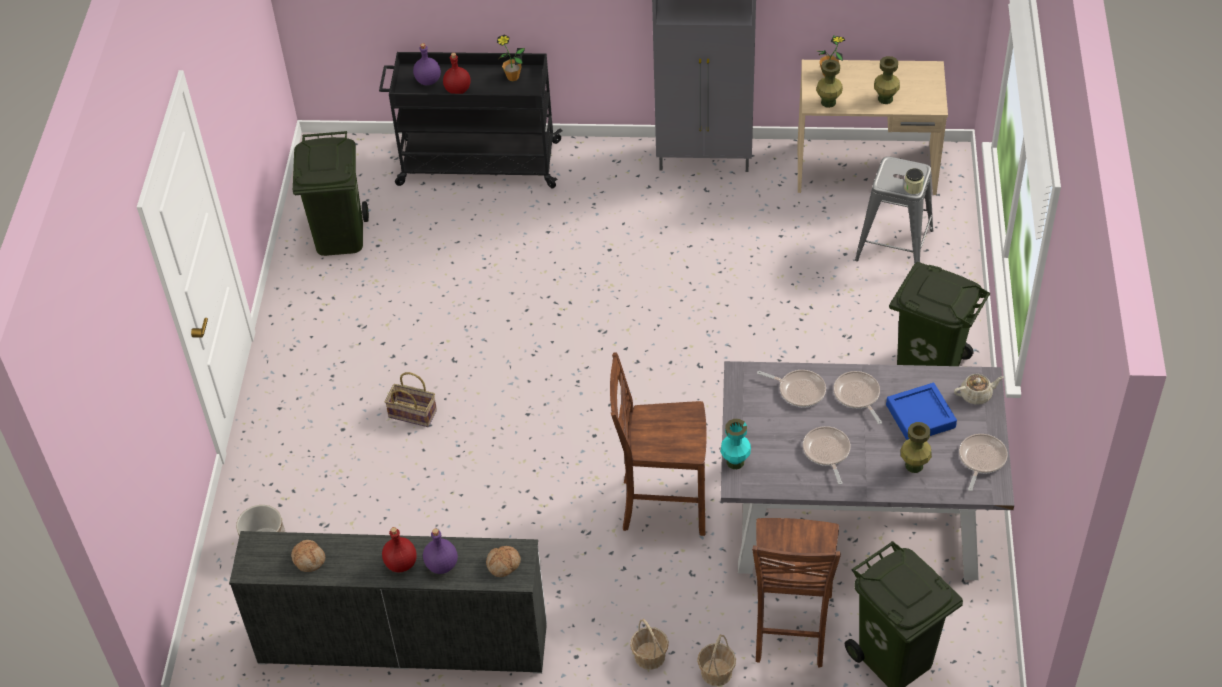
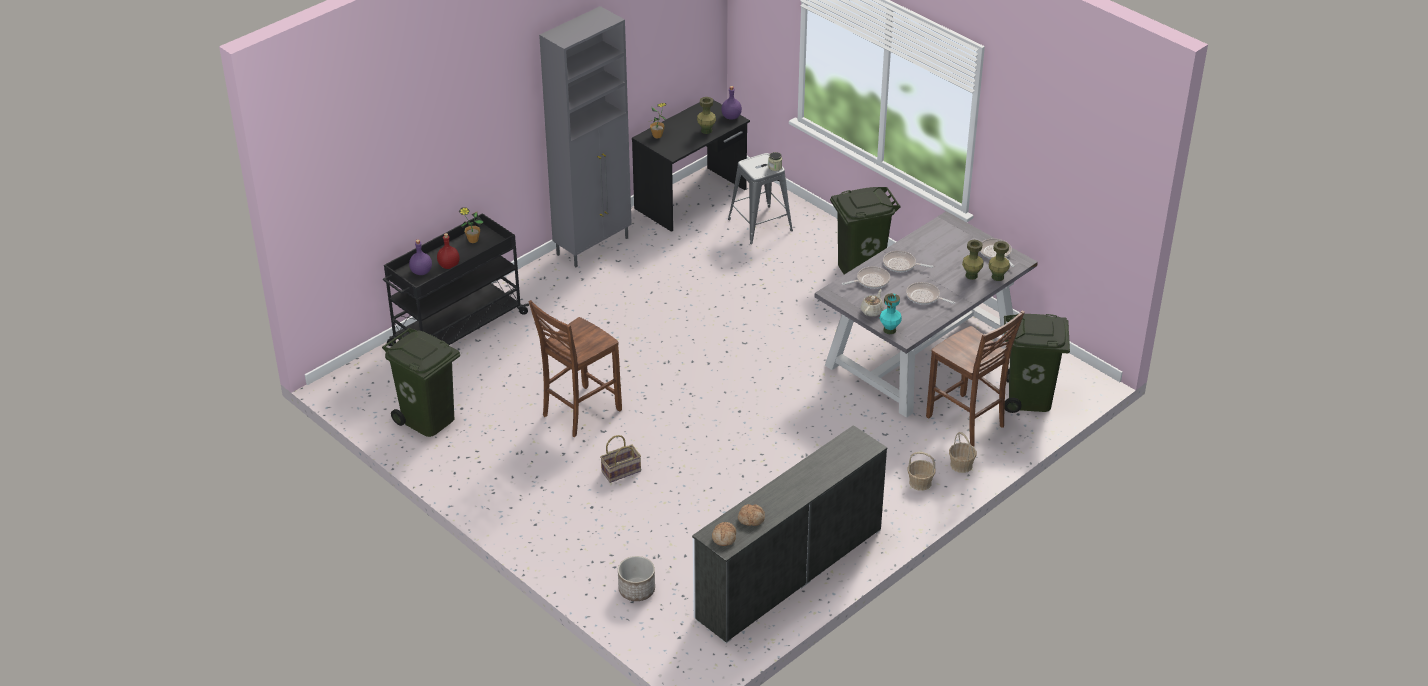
camera: 50 degrees left, 10 degrees down
red bottle [382,527,417,572] -> none
purple bottle [423,528,458,574] -> purple bottle moved to [721,86,742,120]
bread [486,546,521,577] -> bread moved to [712,522,736,546]
brown chair [610,352,707,536] -> brown chair moved to [528,300,622,437]
beige desk [798,60,948,195] -> black desk [632,100,750,232]
green vase [816,60,843,108] -> green vase moved to [988,241,1010,281]
blue tray [886,383,957,440] -> none
beige teapot [954,374,1004,405] -> beige teapot moved to [861,289,884,317]

